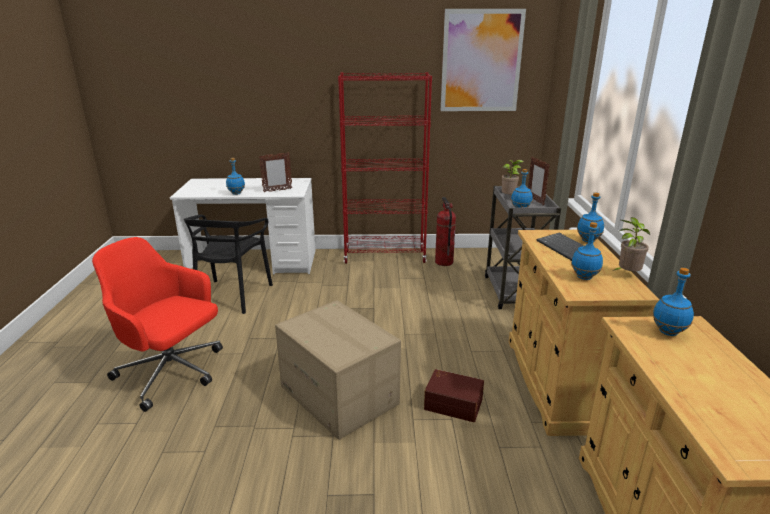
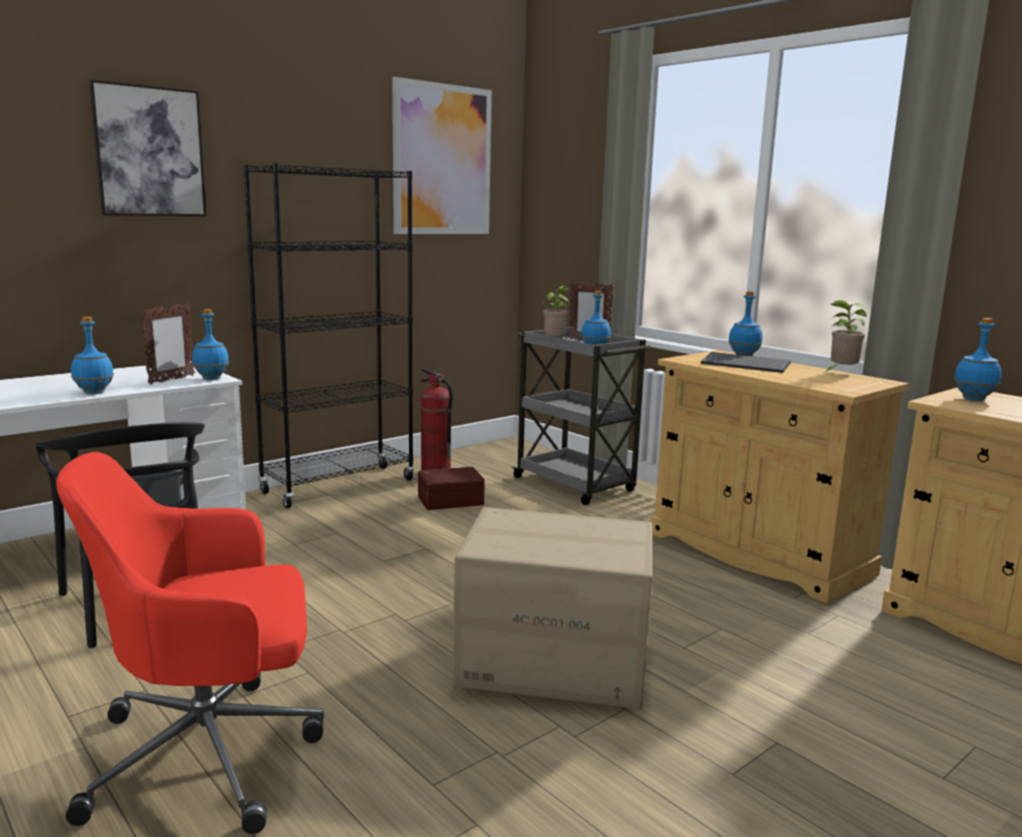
camera: 40 degrees left, 10 degrees down
red bookcase [338,72,432,264] -> black bookcase [243,163,415,508]
brown storage box [424,369,484,422] -> brown storage box moved to [418,467,485,510]
blue bottle [571,222,603,280] -> blue bottle moved to [192,309,229,380]
none -> picture [89,80,206,216]

